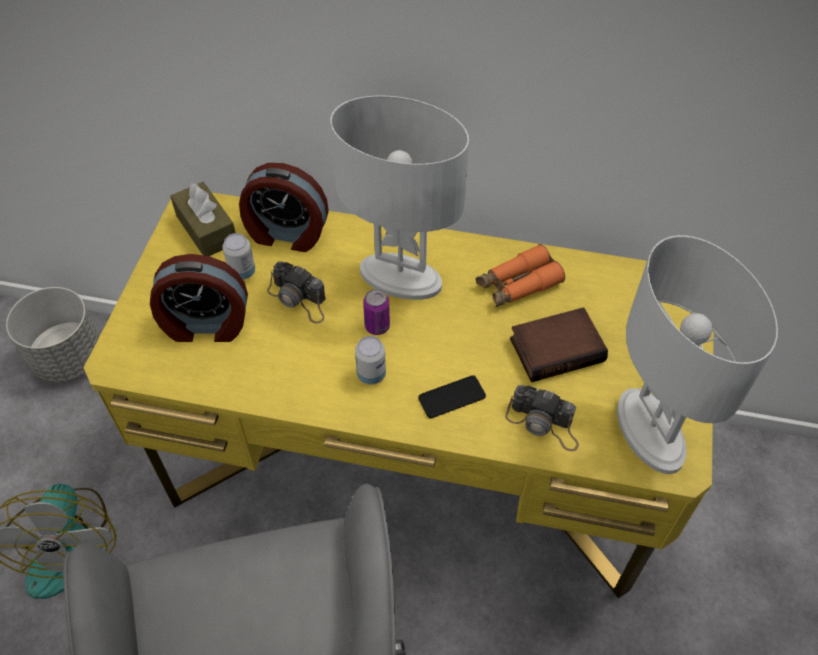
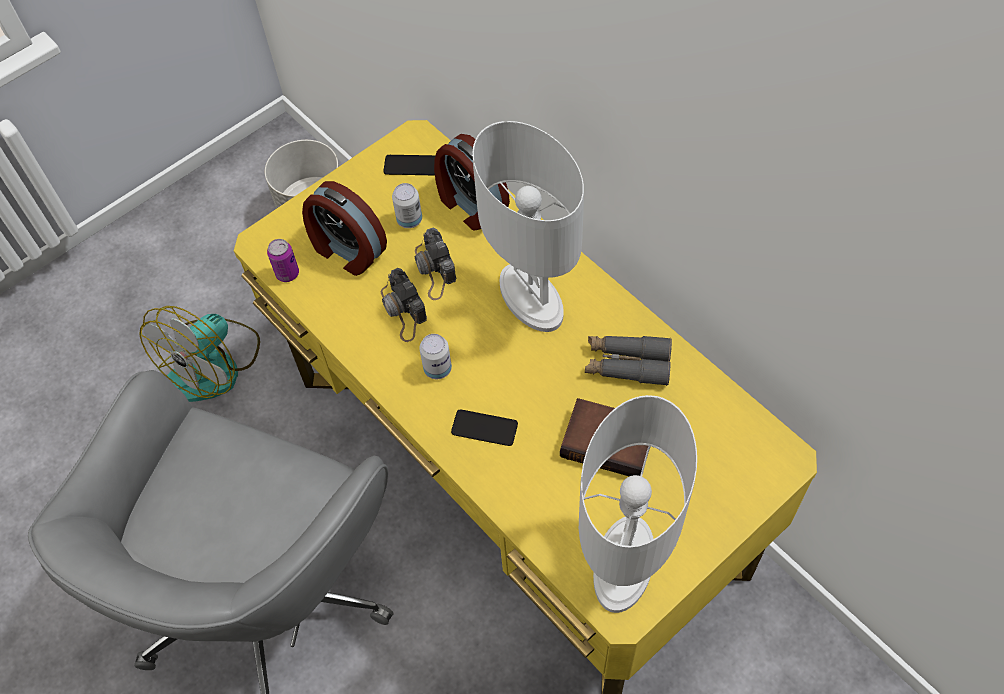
camera: 40 degrees right, 5 degrees up
brown tissue box [170,182,236,256] -> phone [384,155,436,175]
can [363,289,390,335] -> can moved to [267,239,299,282]
orange binoculars [476,244,565,307] -> grey binoculars [585,336,672,386]
camera [505,385,579,451] -> camera moved to [381,268,427,342]

